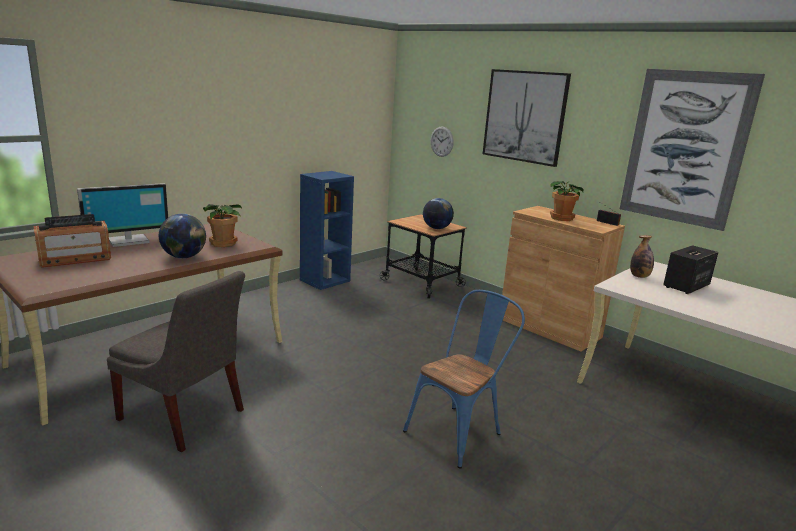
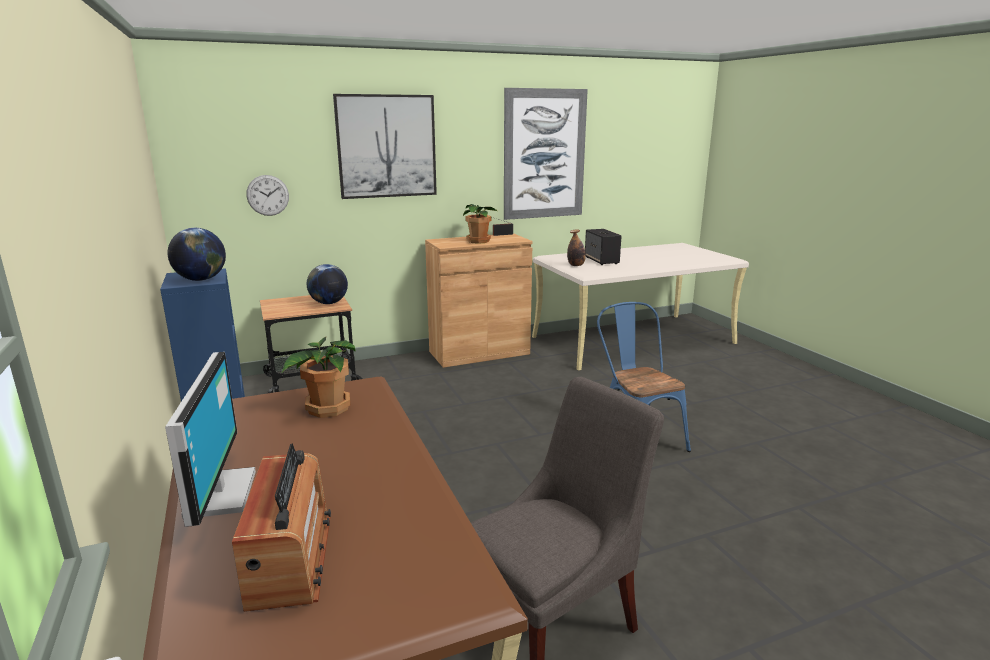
camera: 65 degrees left, 0 degrees up
globe [159,214,206,258] -> globe moved to [167,228,226,281]

